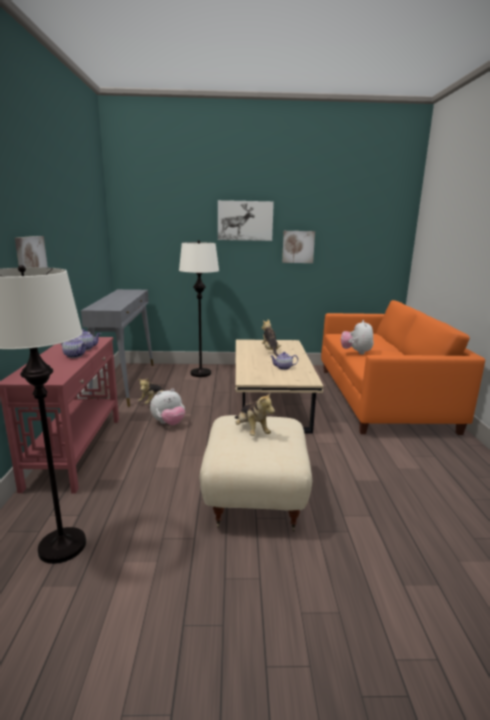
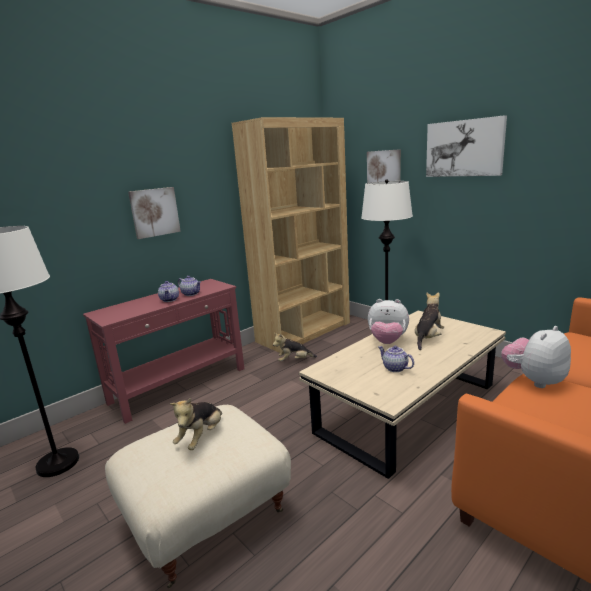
camera: 50 degrees right, 0 degrees up
grey console table [81,289,154,407] -> brown bookcase [232,117,350,353]
plush toy [150,389,185,425] -> plush toy moved to [368,299,409,344]
picture [282,231,315,263] -> picture moved to [367,149,401,183]

